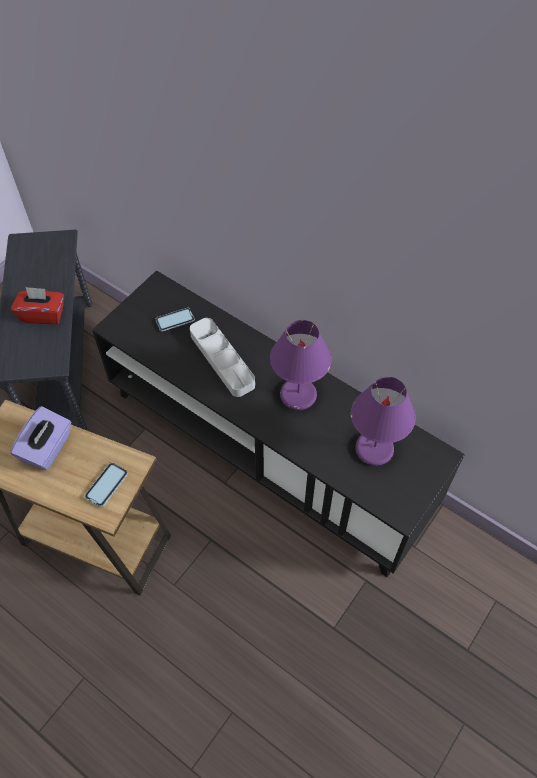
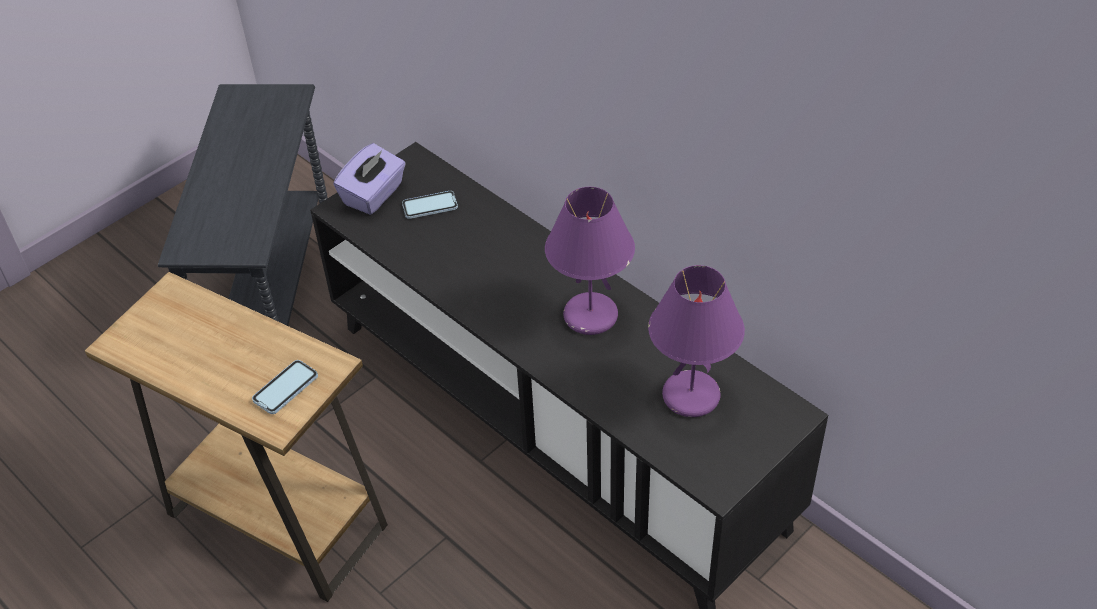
camera: 10 degrees right, 10 degrees down
purple tissue box [10,406,71,470] -> purple tissue box moved to [333,143,406,215]
red tissue box [11,287,64,324] -> none
grey tray [190,318,255,397] -> none

